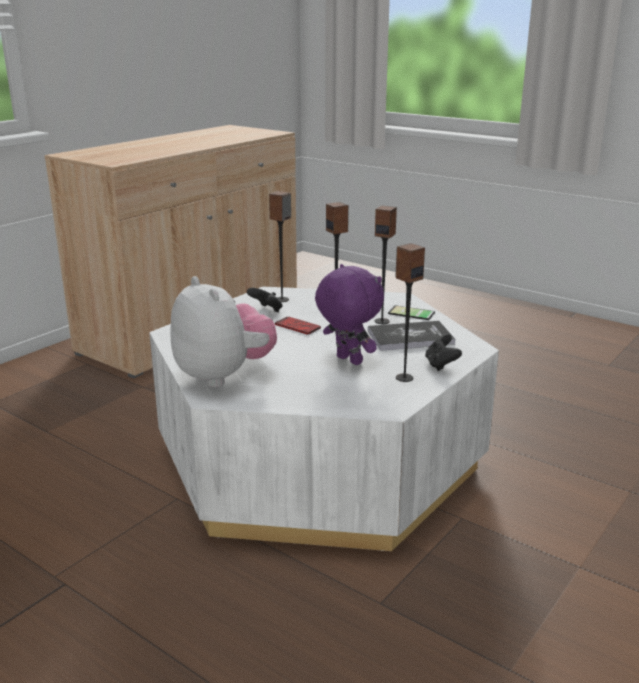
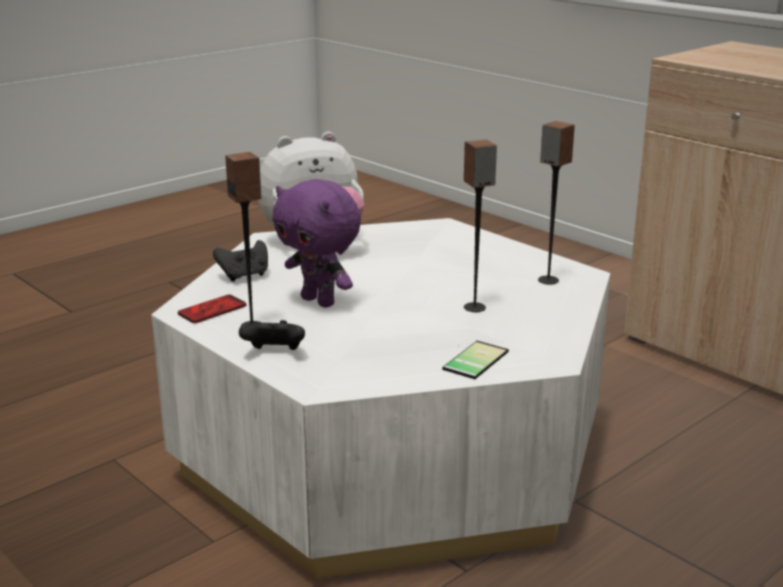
camera: 100 degrees right, 0 degrees up
black game controller [247,288,283,312] -> black game controller moved to [213,240,268,282]
phone [275,317,321,334] -> phone moved to [178,295,246,323]
purple plush toy [315,264,384,365] -> purple plush toy turned 75 degrees clockwise [272,179,361,308]
book [368,321,455,351] -> none
speaker [375,205,397,324] -> none

